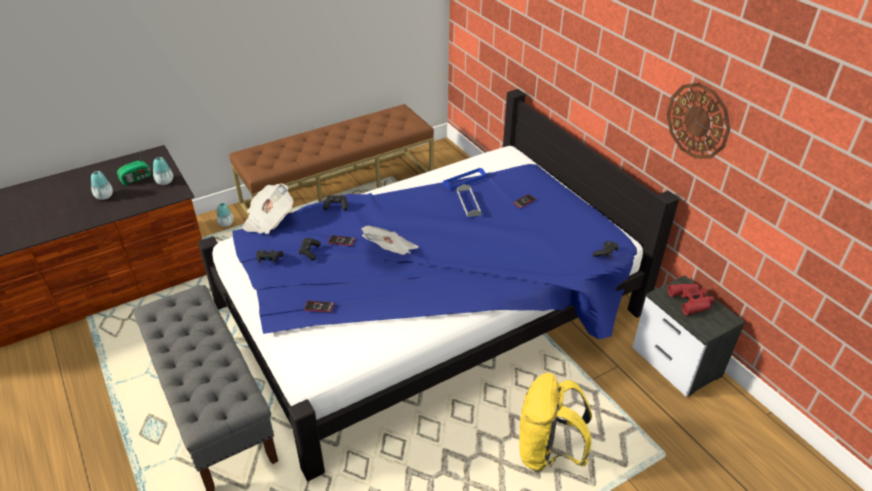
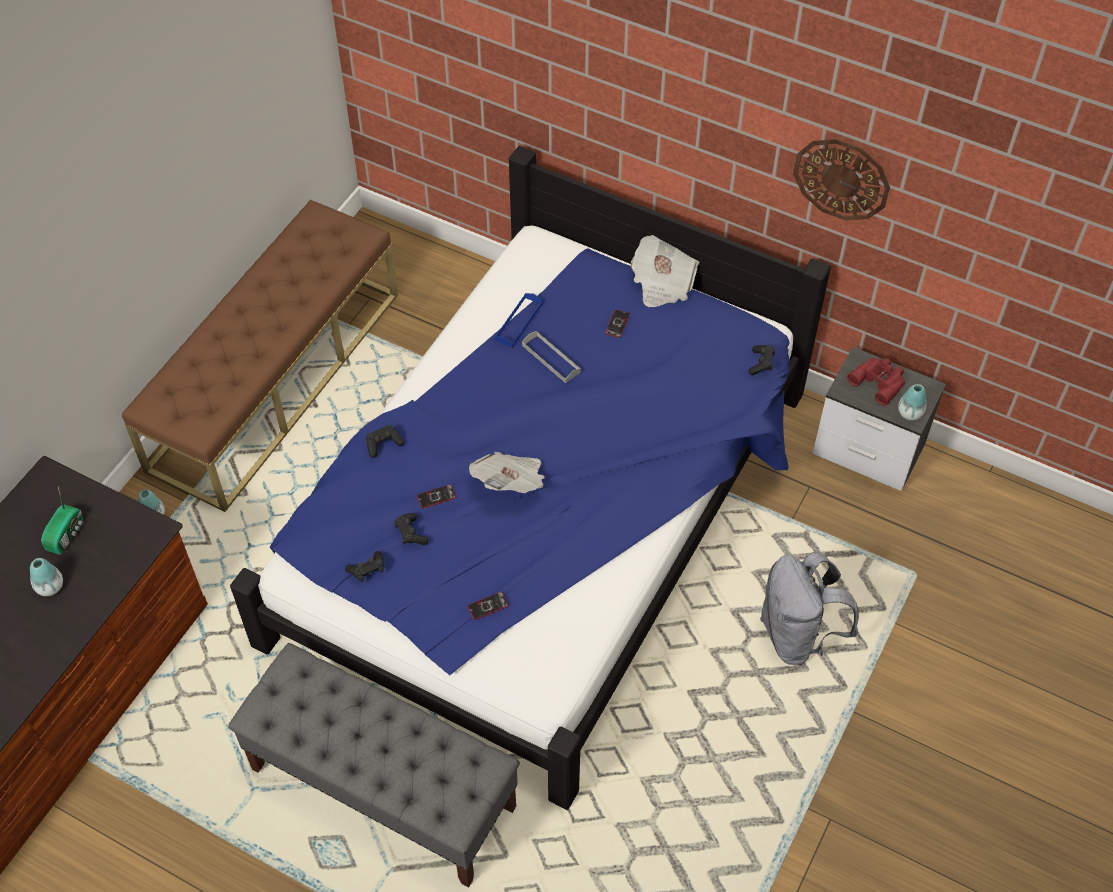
camera: 30 degrees left, 15 degrees up
vase [153,157,173,185] -> vase moved to [898,384,926,420]
newspaper [242,183,293,234] -> newspaper moved to [631,235,699,307]
yellow backpack [519,373,592,472] -> grey backpack [760,552,859,665]

